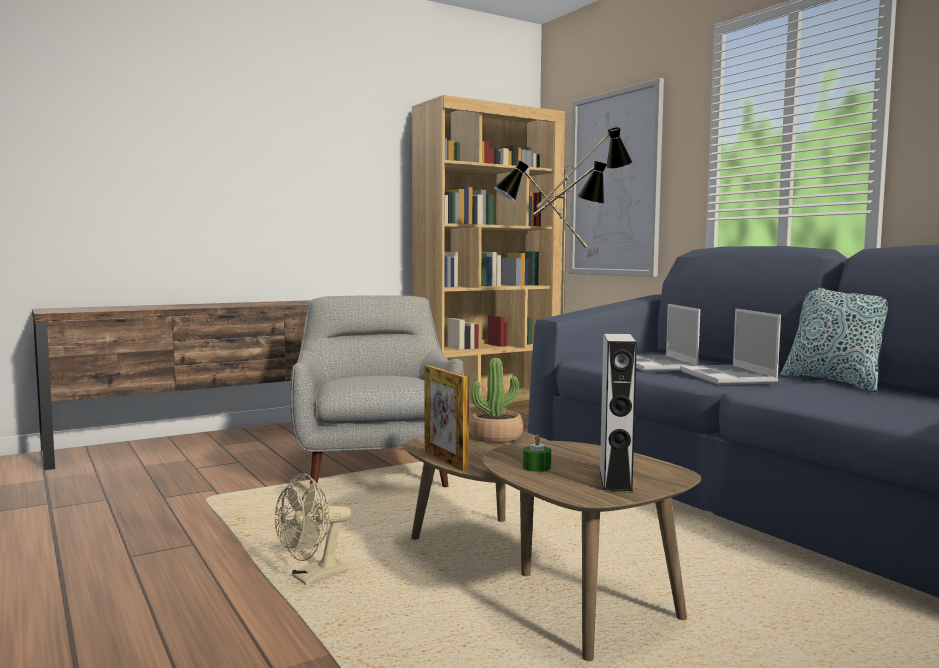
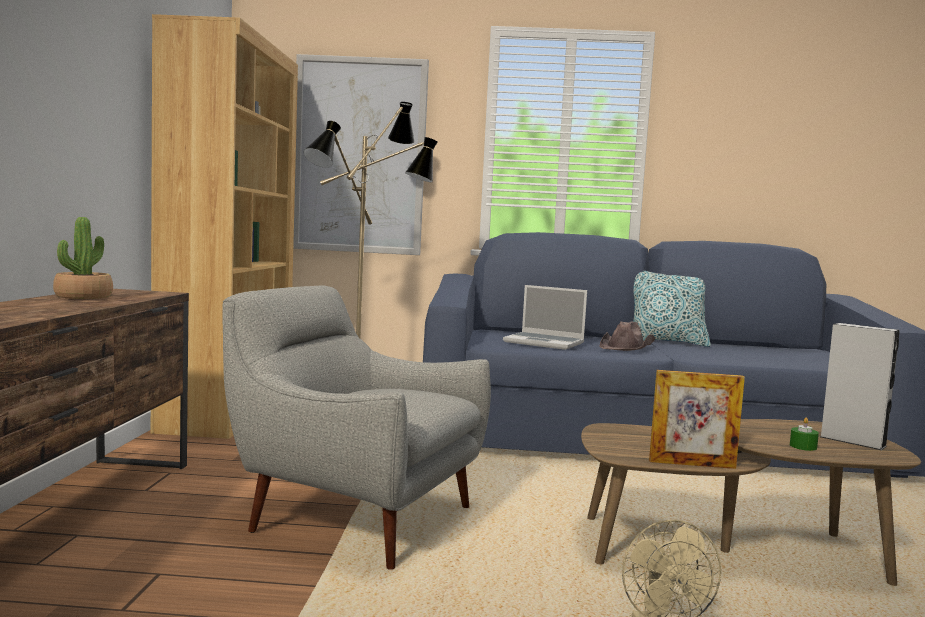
camera: 55 degrees left, 0 degrees up
potted plant [469,358,523,443] -> potted plant moved to [53,217,113,299]
laptop [680,308,781,385] -> brown hat [599,321,655,351]

